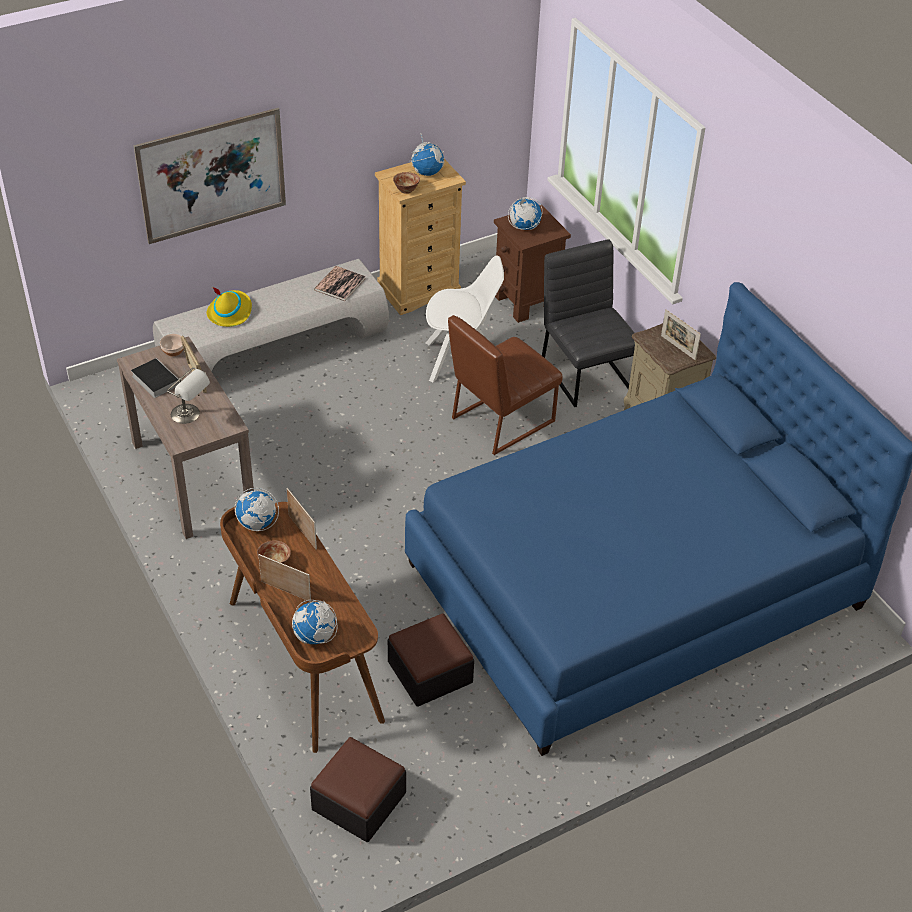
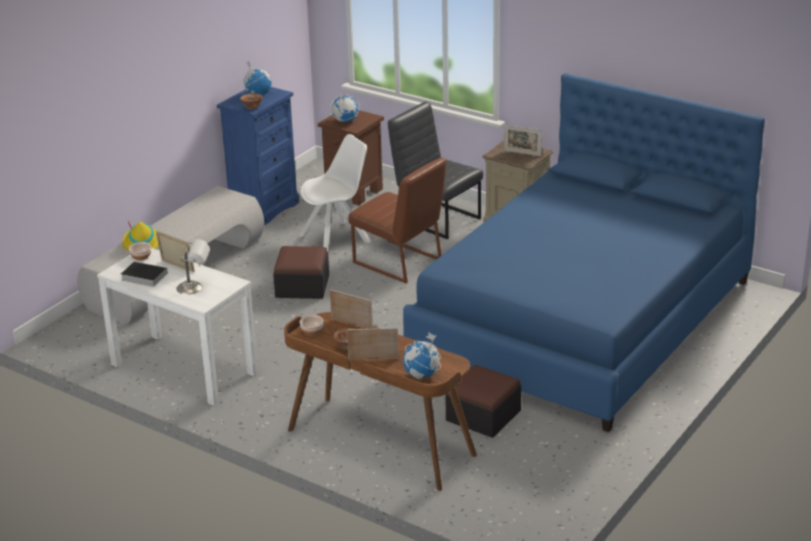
camera: 25 degrees left, 15 degrees down
brown console table [117,336,254,539] -> white console table [97,248,258,406]
picture [133,108,286,244] -> none
globe [235,488,279,531] -> bowl [300,315,324,336]
ottoman [310,737,406,842] -> ottoman moved to [273,246,329,299]
book [314,266,366,301] -> none
beige dresser [375,159,466,315] -> blue dresser [217,87,300,226]
brown chair [448,315,563,455] -> brown chair turned 75 degrees counterclockwise [348,157,446,283]

